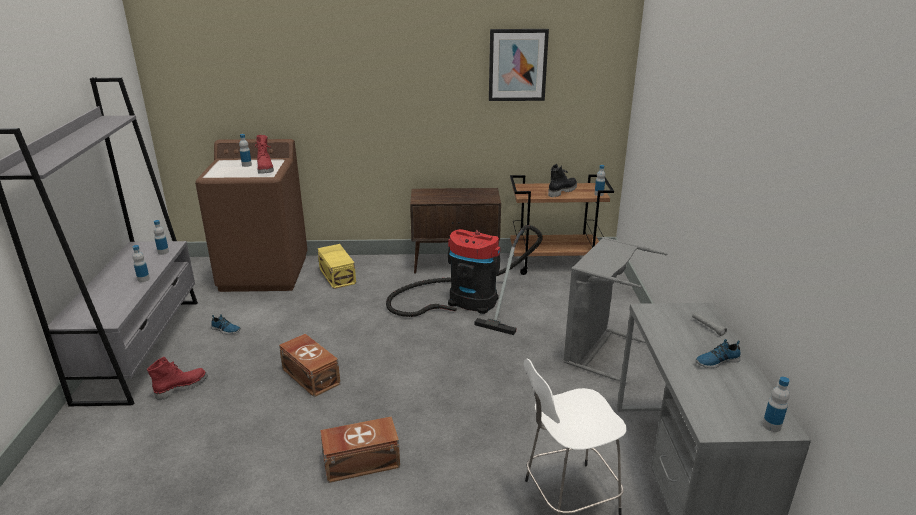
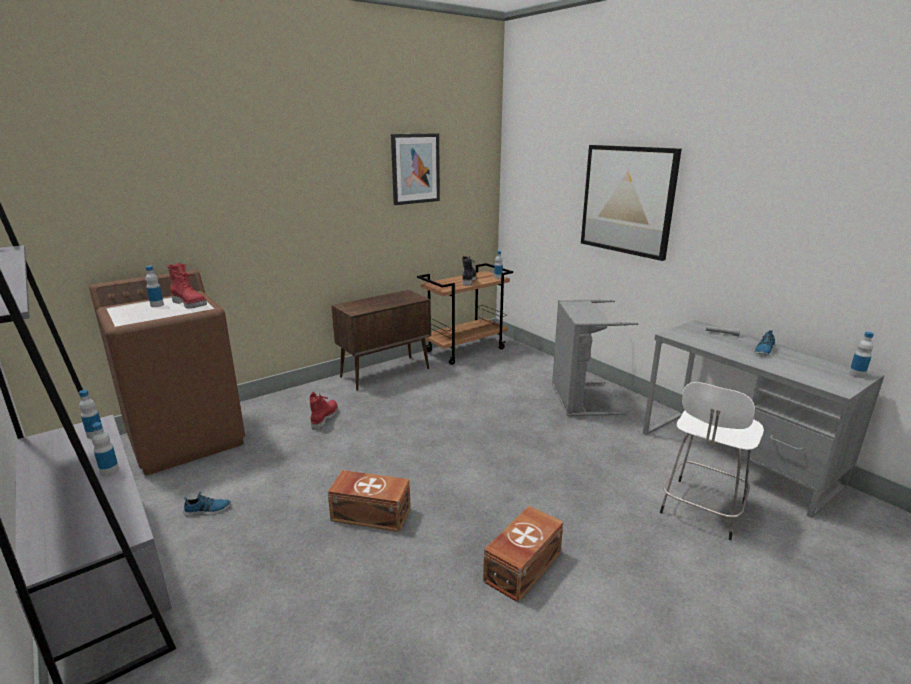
camera: 35 degrees left, 5 degrees down
red boot [147,357,207,400] -> red boot moved to [309,392,338,430]
yellow storage box [317,244,356,289] -> none
vacuum cleaner [386,225,543,335] -> none
none -> picture [581,145,682,261]

